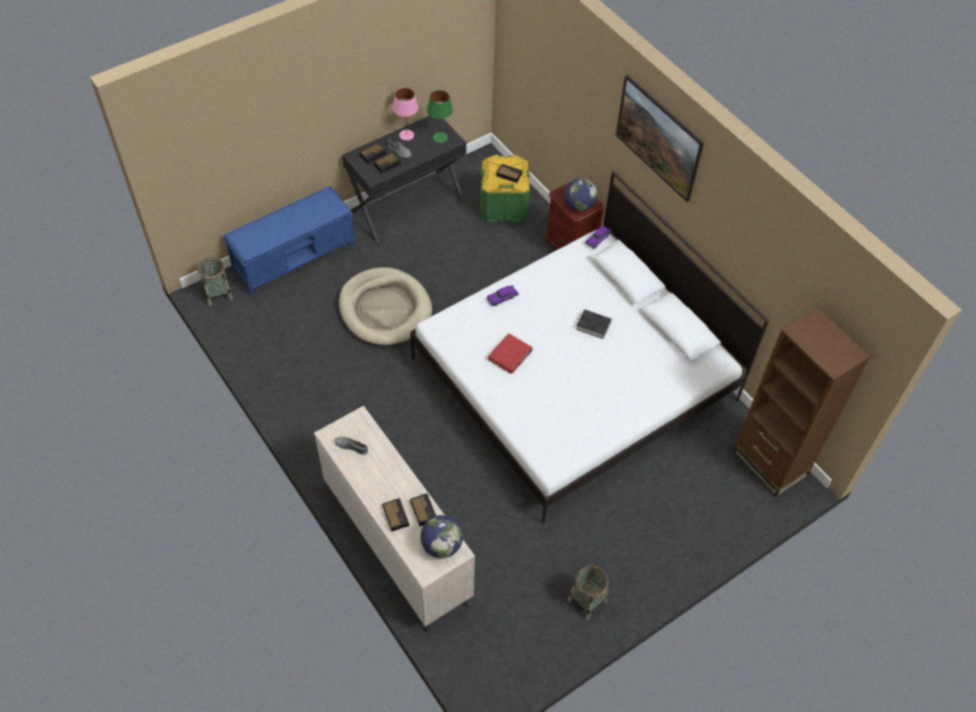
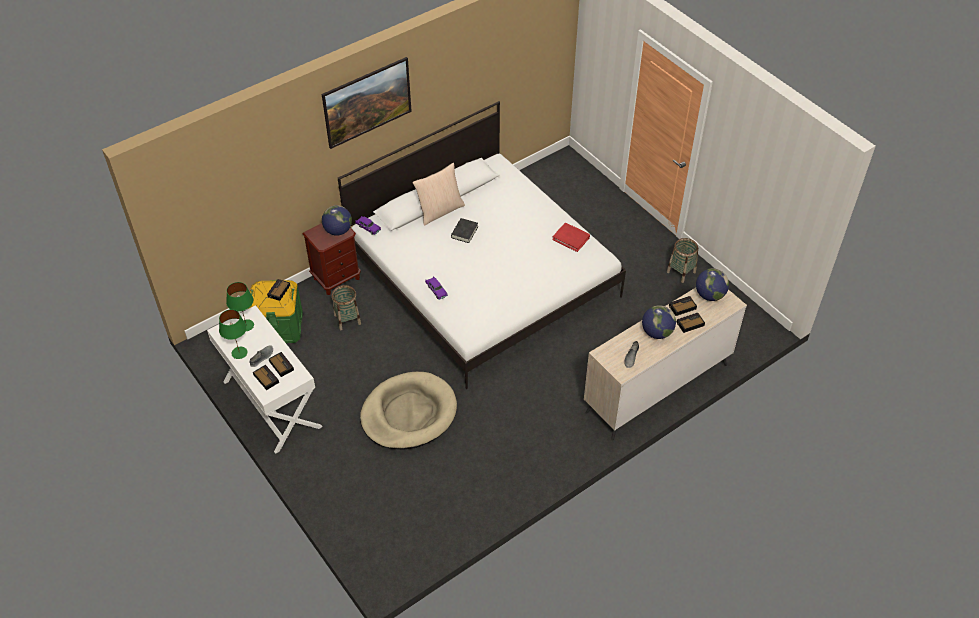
camera: 90 degrees left, 5 degrees down
basket [197,257,233,306] -> basket moved to [332,285,361,330]
blue bench [223,186,355,296] -> none
black desk [342,116,466,243] -> white desk [207,305,323,454]
pink table lamp [392,88,418,140] -> green table lamp [219,309,247,359]
red book [488,333,533,373] -> red book moved to [552,223,590,252]
brown bookcase [733,307,871,497] -> none
none -> beige pillow [412,163,465,226]
none -> globe [642,305,676,339]

